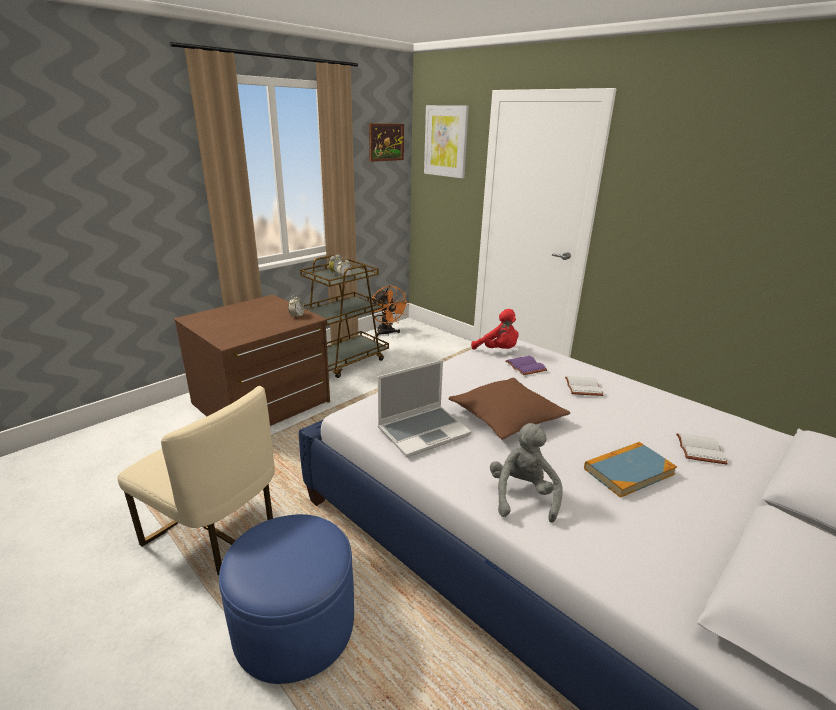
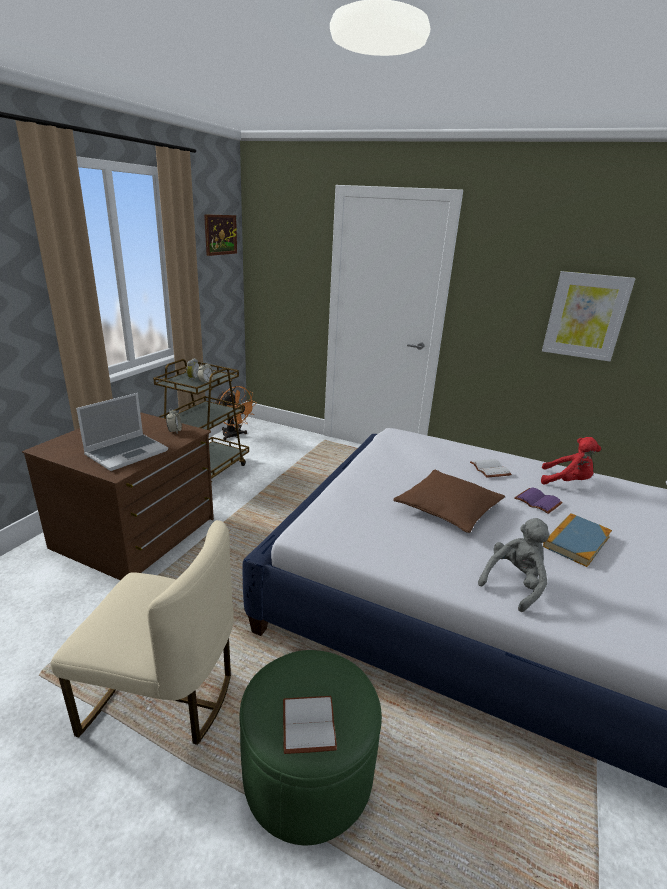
camera: 20 degrees left, 0 degrees up
blue ottoman [219,514,354,684] -> green ottoman [239,650,382,845]
laptop [378,360,472,457] -> laptop moved to [76,393,168,471]
picture [424,105,469,178] -> picture moved to [542,271,636,362]
red plush toy [471,309,518,350] -> red plush toy moved to [541,437,601,484]
grey plush toy [490,423,562,523] -> grey plush toy turned 60 degrees clockwise [478,518,549,612]
purple book [505,356,547,375] -> purple book moved to [514,487,563,514]
white book [676,433,728,465] -> white book moved to [283,696,337,754]

